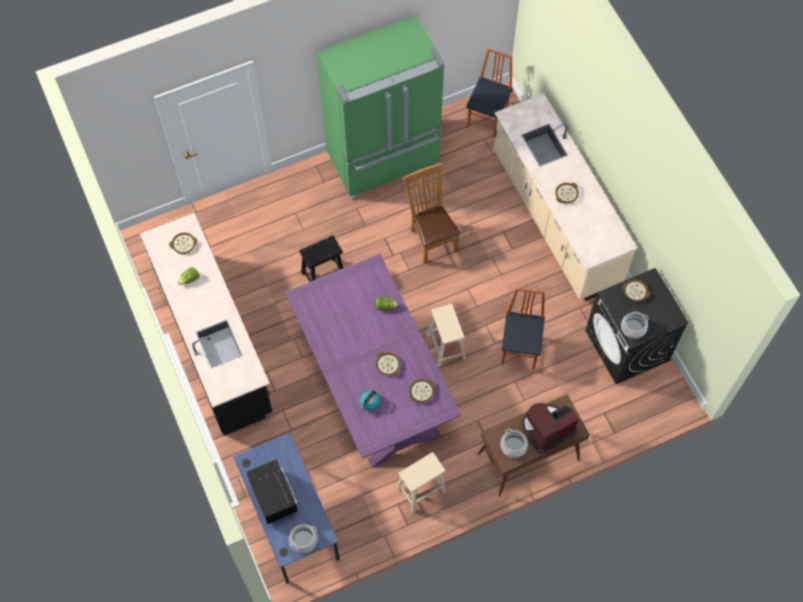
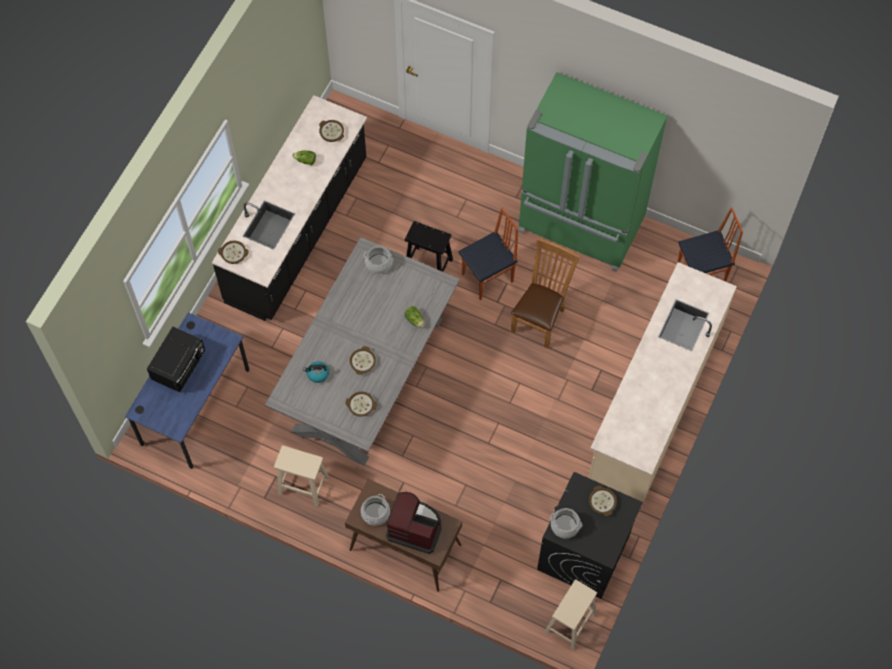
camera: 50 degrees right, 0 degrees up
purple dining table [285,254,461,467] -> grey dining table [265,237,460,466]
cooking pot [289,524,317,553] -> cooking pot moved to [364,246,394,274]
beige stool [426,304,466,367] -> beige stool moved to [544,579,597,650]
chair [502,288,545,370] -> chair moved to [458,208,518,300]
bowl [555,183,579,204] -> bowl moved to [218,240,249,264]

